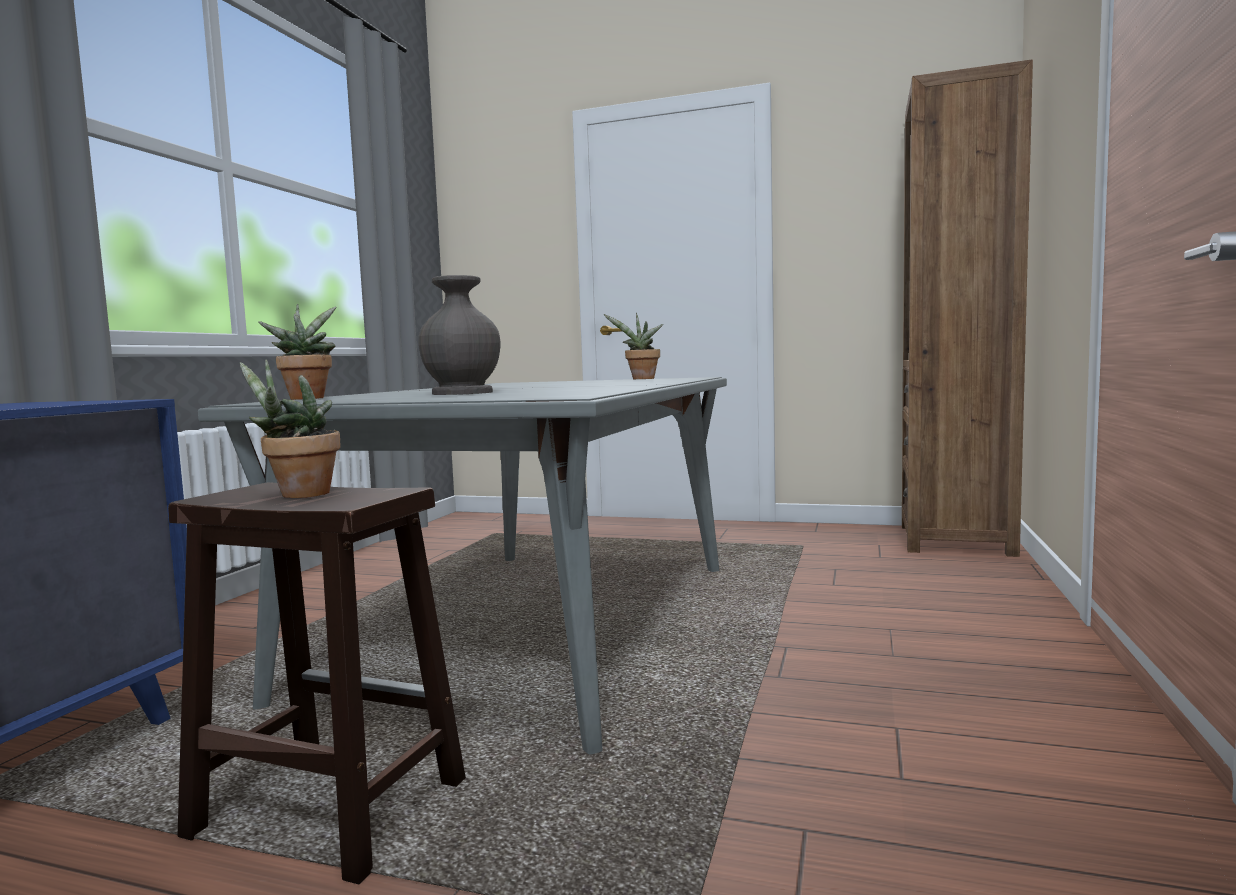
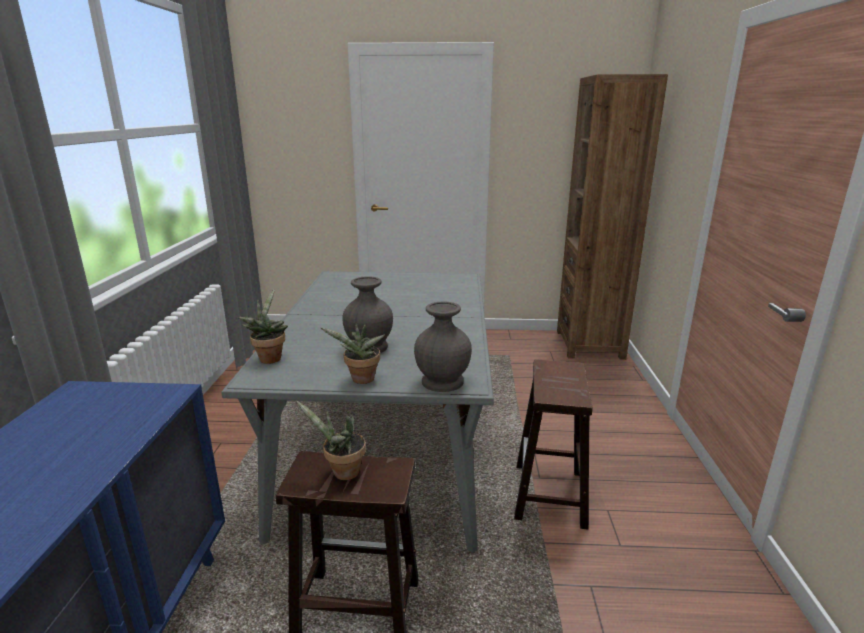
camera: 15 degrees left, 15 degrees up
potted plant [603,313,663,379] -> potted plant moved to [321,323,385,384]
none -> grey vase [414,301,472,392]
none -> brown stool [514,360,592,530]

